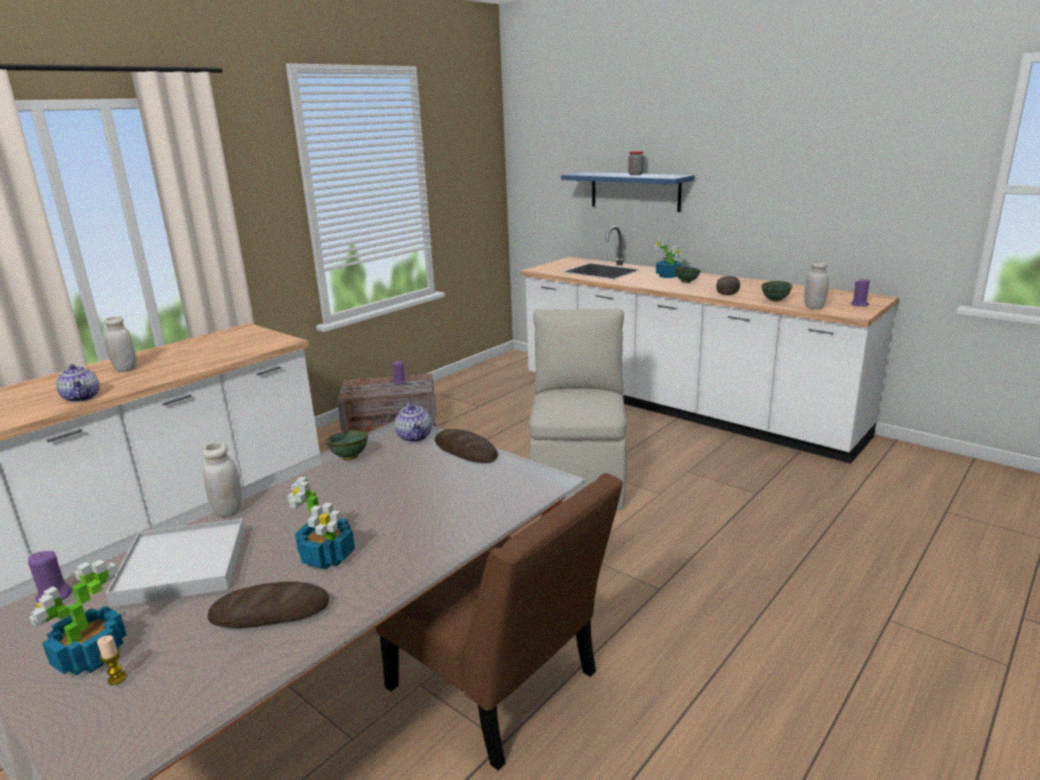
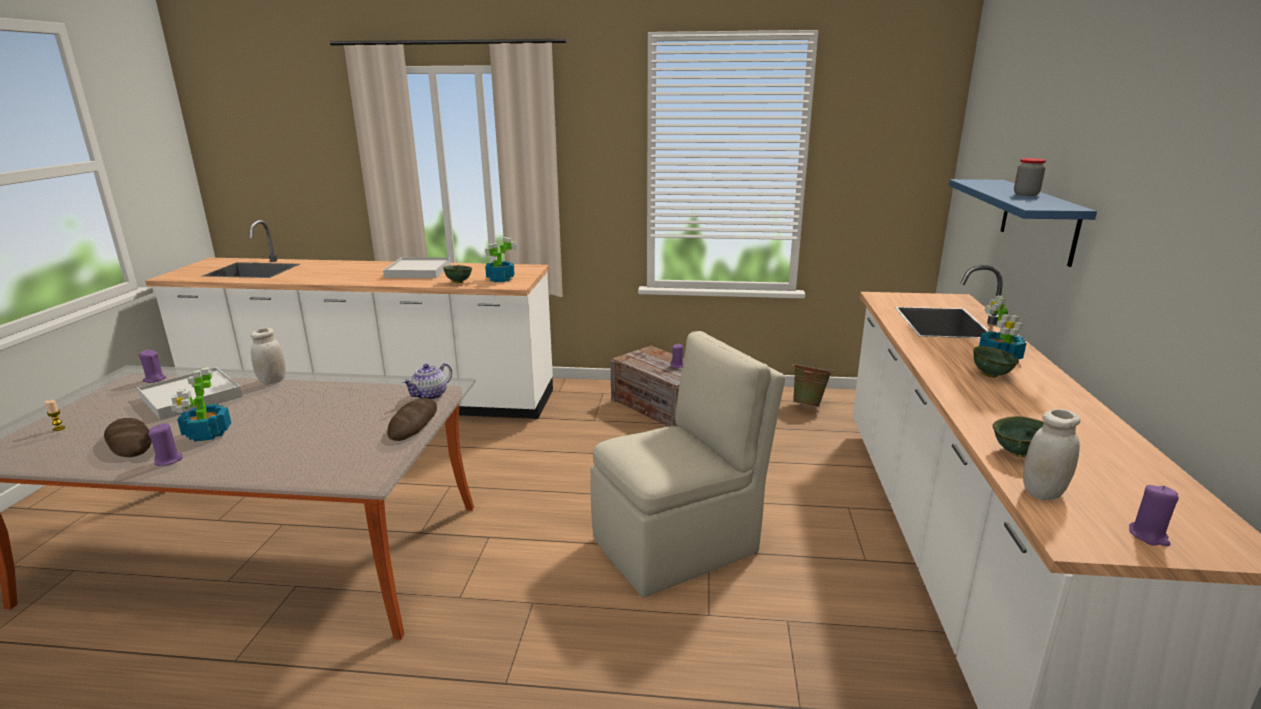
camera: 55 degrees right, 0 degrees up
potted plant [29,560,127,676] -> potted plant moved to [485,237,516,282]
teapot [56,364,99,402] -> none
white jar [104,316,137,372] -> white tray [383,257,451,278]
green bowl [325,430,369,460] -> green bowl moved to [443,265,472,283]
brown chair [375,473,623,771] -> none
bread [716,276,740,295] -> none
none -> purple candle [148,423,183,466]
none -> green bucket [793,362,834,407]

